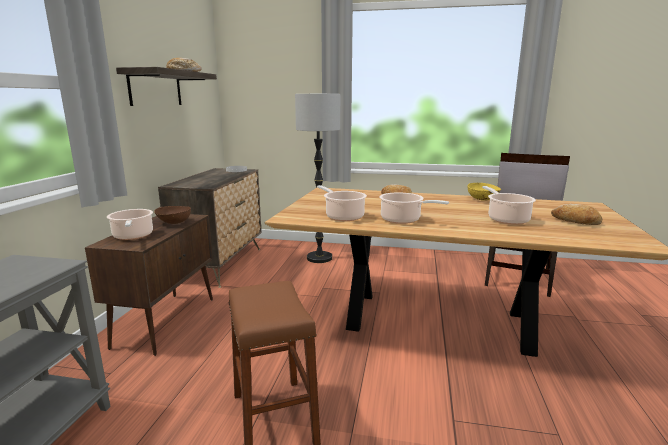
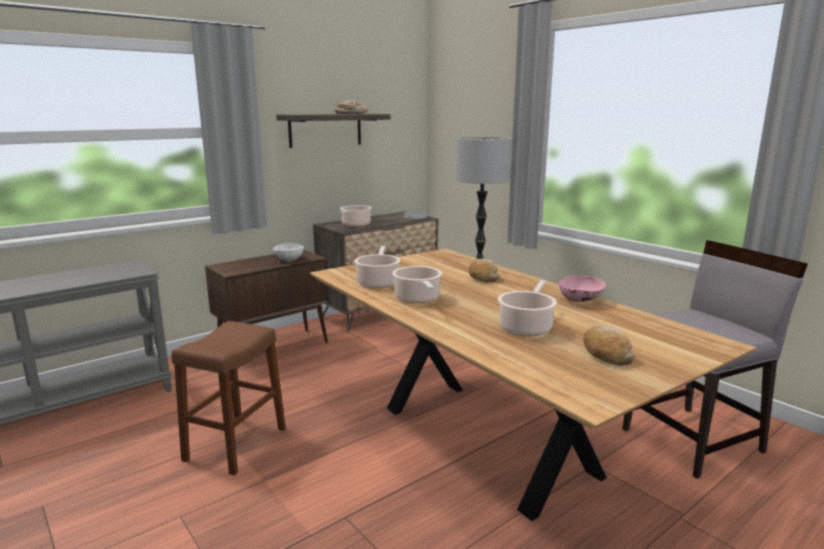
camera: 40 degrees right, 0 degrees up
cooking pot [107,209,153,240] -> cooking pot moved to [340,205,372,227]
brown bowl [154,206,191,224] -> white bowl [273,243,304,261]
yellow bowl [468,183,501,201] -> pink bowl [559,275,606,302]

